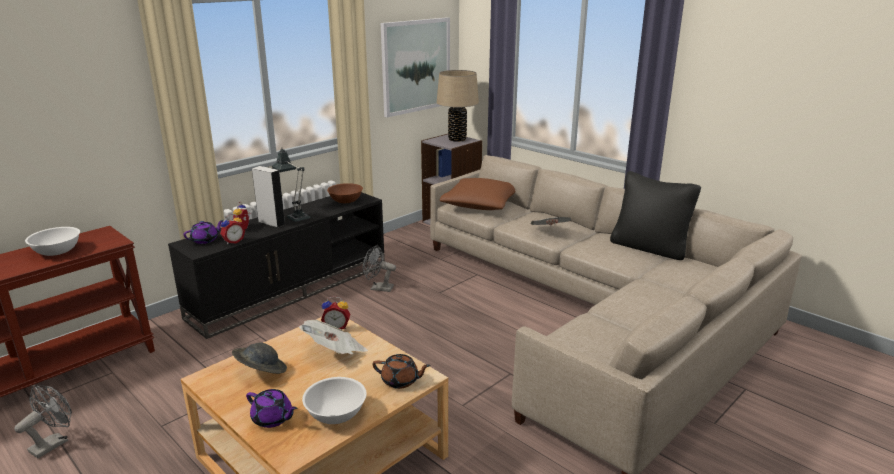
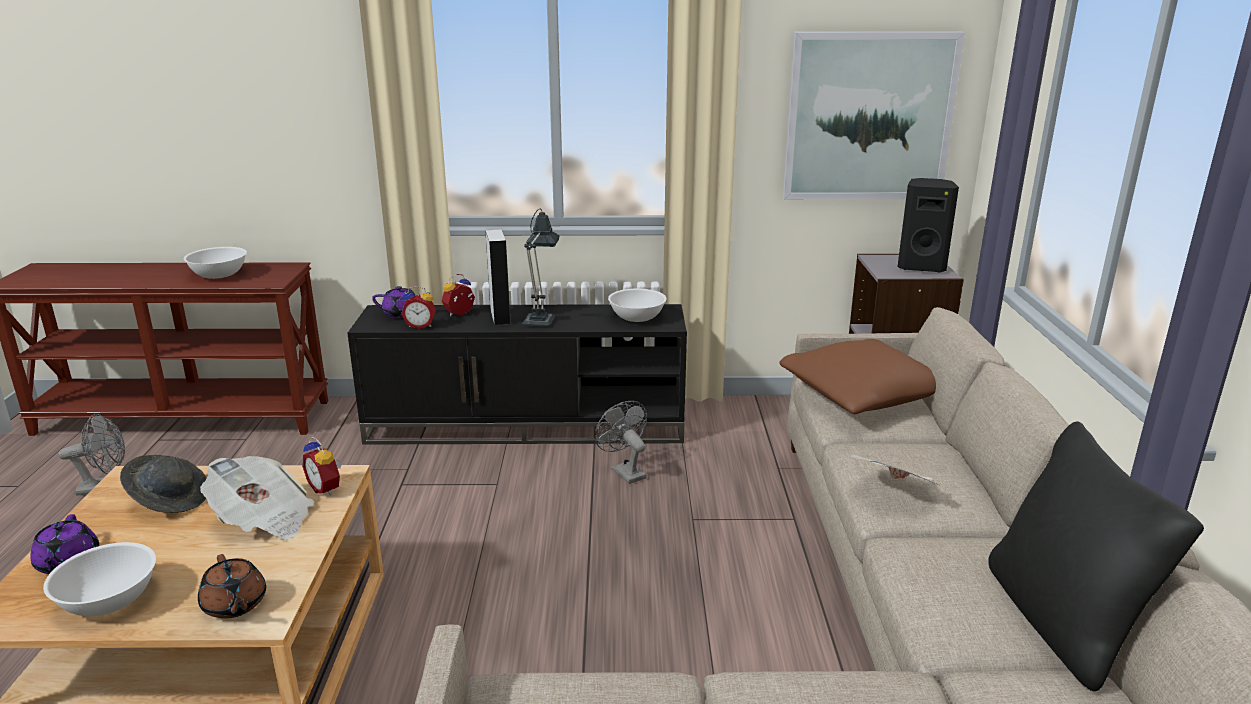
camera: 45 degrees right, 0 degrees up
brown bowl [327,183,363,203] -> white bowl [608,289,667,322]
beige table lamp [437,70,479,142] -> black speaker [897,178,959,273]

